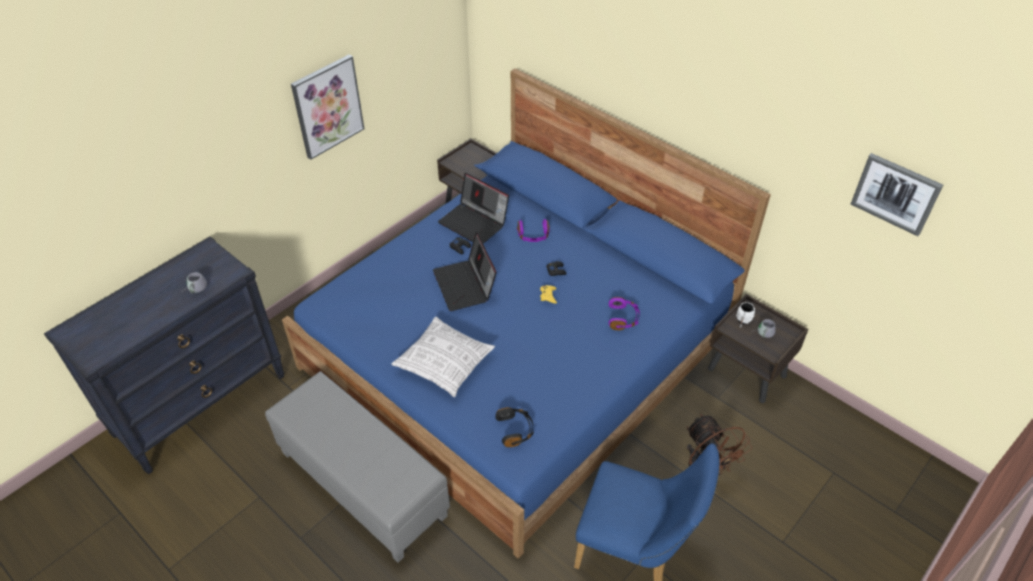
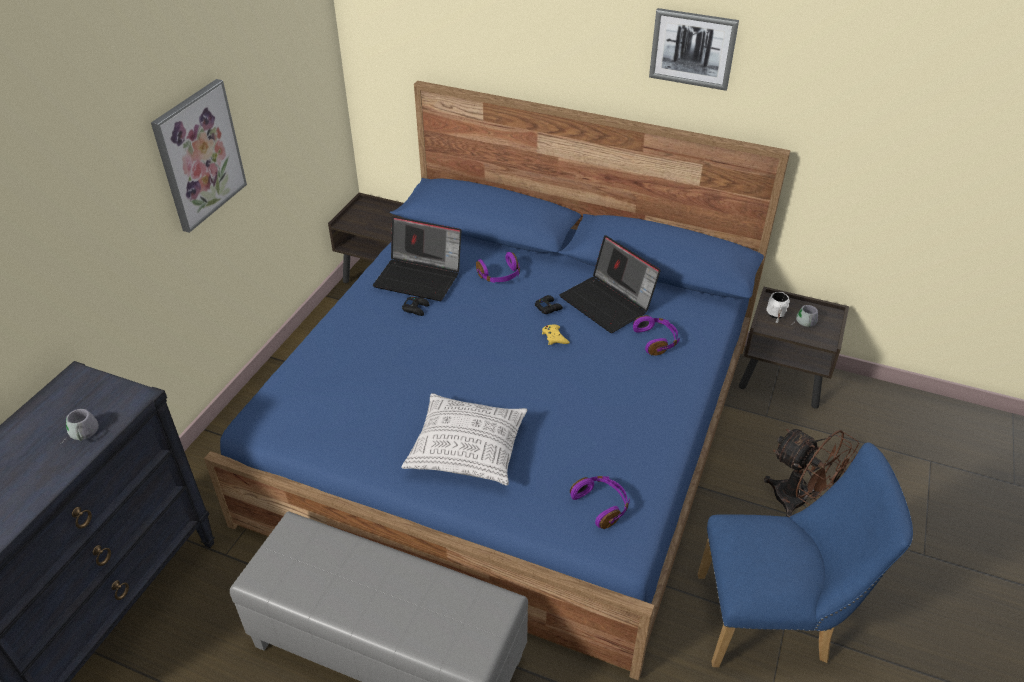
camera: 20 degrees left, 5 degrees down
laptop [433,232,497,311] -> laptop moved to [559,235,661,333]
black headphones [495,407,534,447] -> purple headphones [570,476,630,529]
picture [851,153,943,236] -> picture moved to [649,8,739,91]

